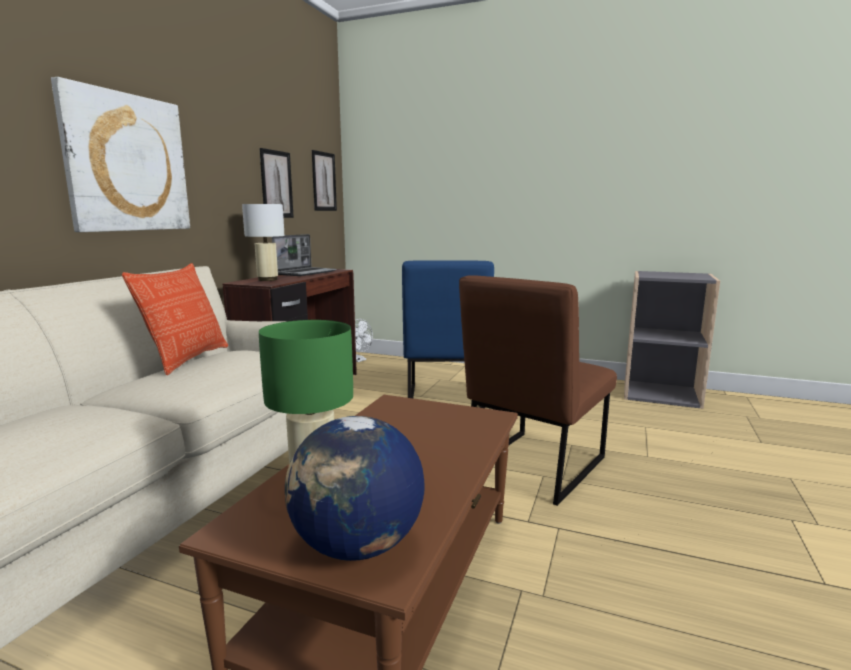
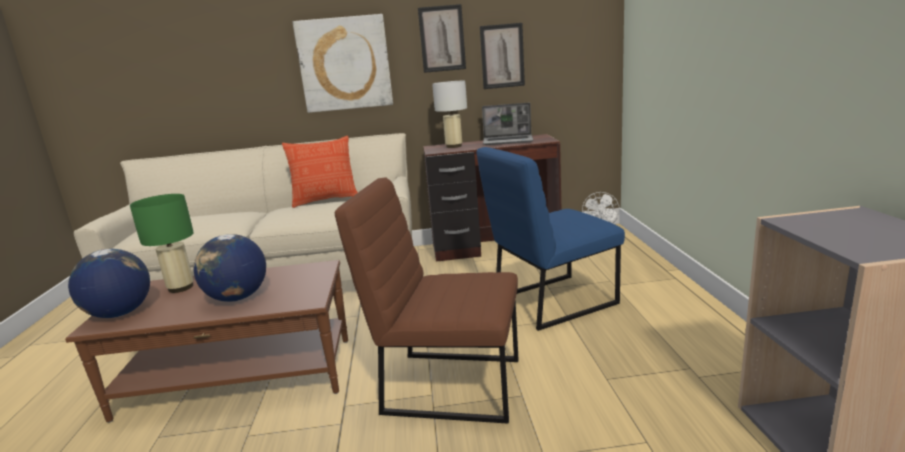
camera: 65 degrees right, 5 degrees up
picture [312,150,337,211] -> picture moved to [418,4,466,73]
none -> globe [193,234,266,302]

